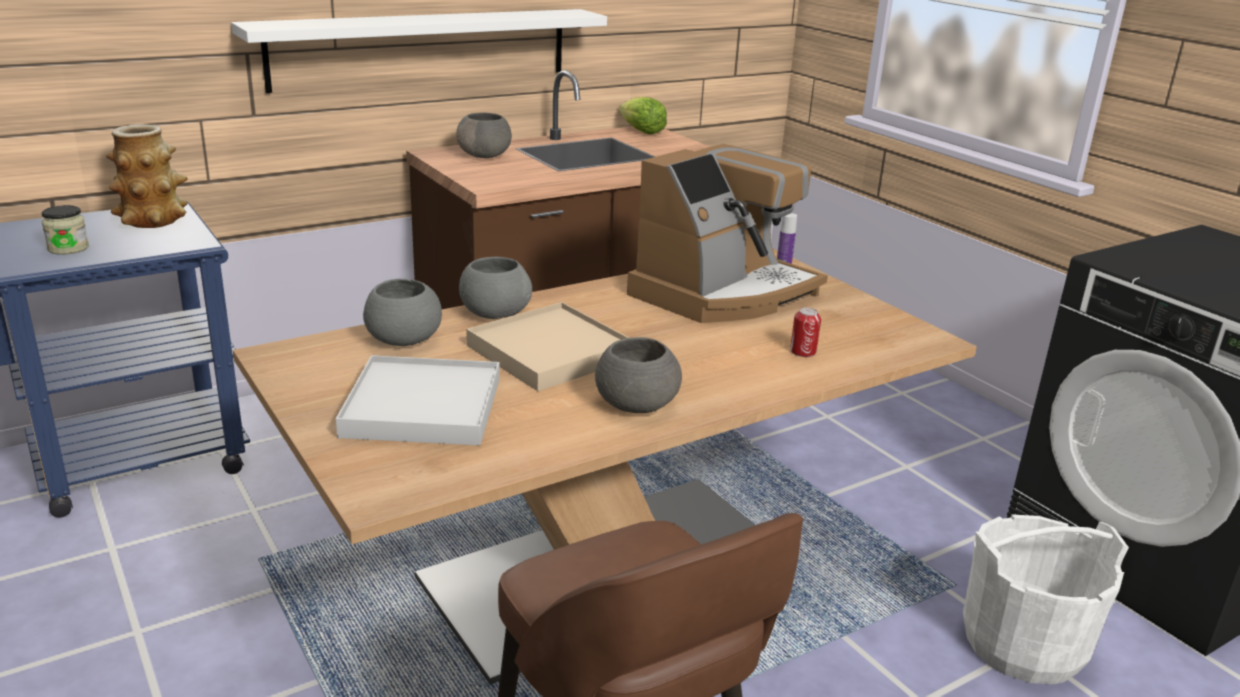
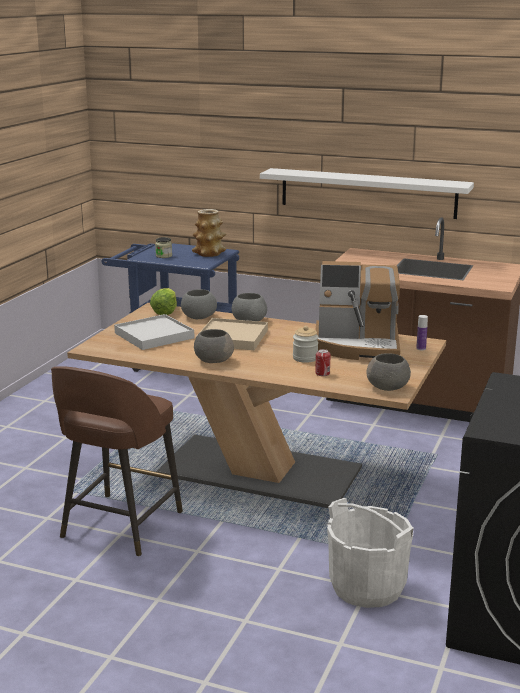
camera: 55 degrees right, 5 degrees down
grey bowl [456,112,512,158] -> grey bowl moved to [366,353,411,391]
lettuce [619,97,667,134] -> lettuce moved to [150,288,177,315]
none -> jar [293,326,319,363]

